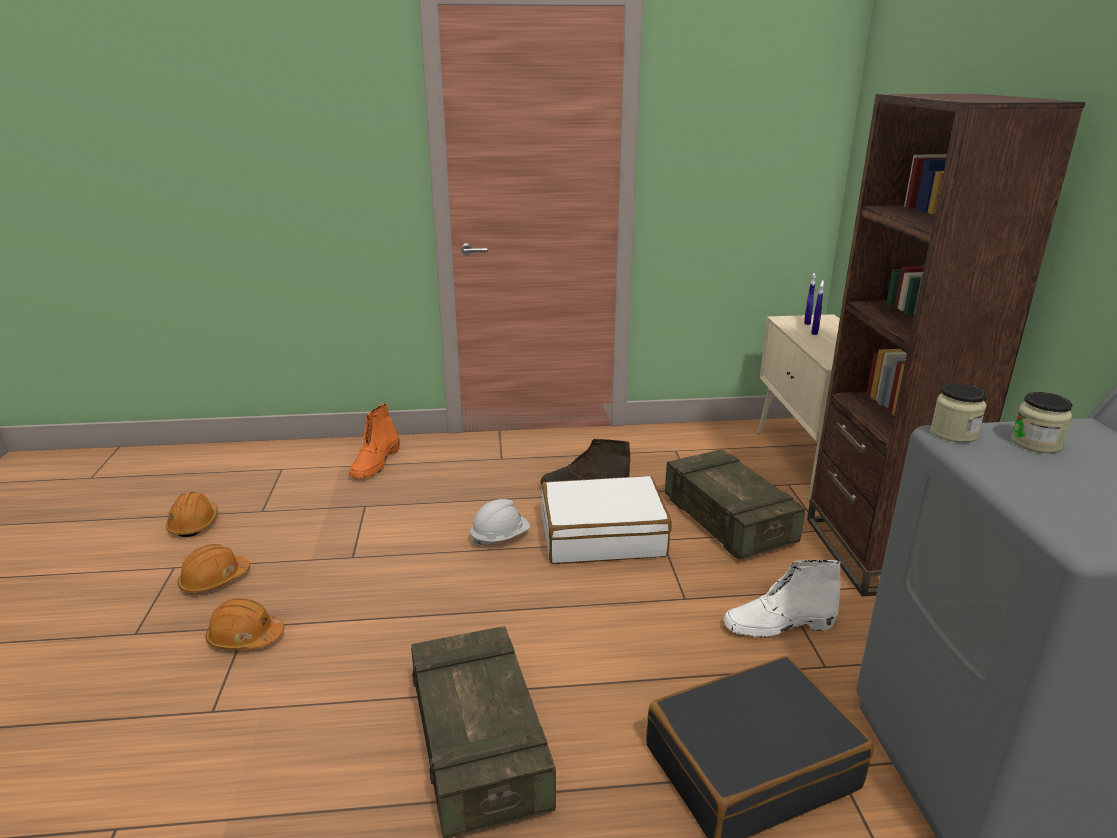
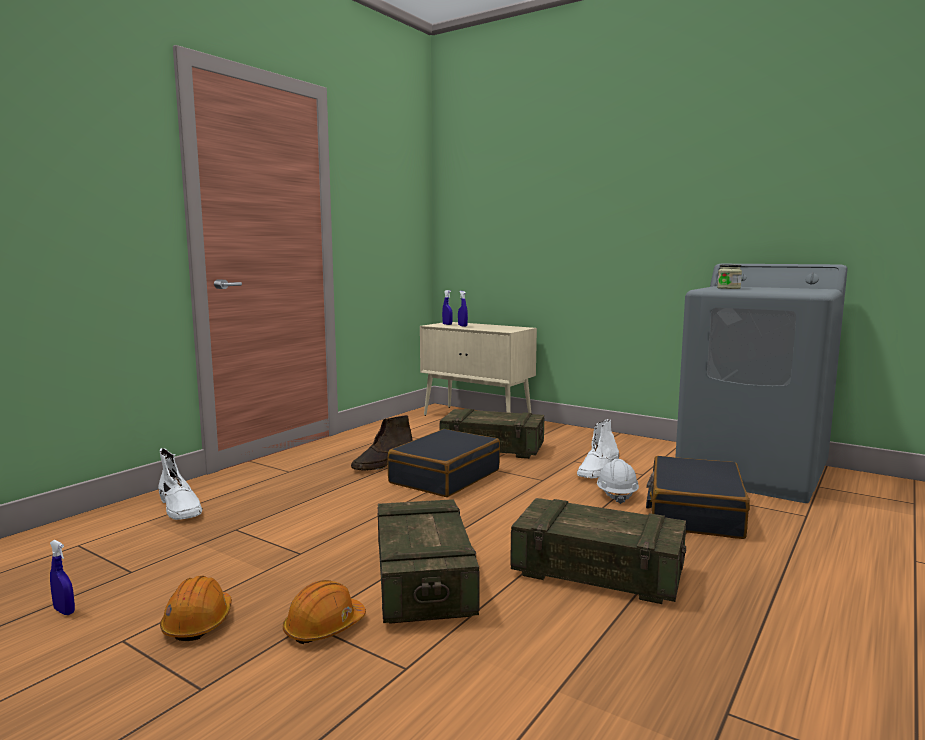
camera: 50 degrees left, 15 degrees down
orange hard hat [166,492,218,537] -> blue spray bottle [50,540,75,615]
orange boot [349,403,400,479] -> white boot [158,448,203,520]
white hard hat [470,499,530,547] -> white hard hat moved to [597,459,639,504]
white suitcase [541,476,672,564] -> black suitcase [387,429,500,497]
brown bookcase [807,94,1085,597] -> none
jar [930,383,987,443] -> none
none -> crate [377,499,480,623]

